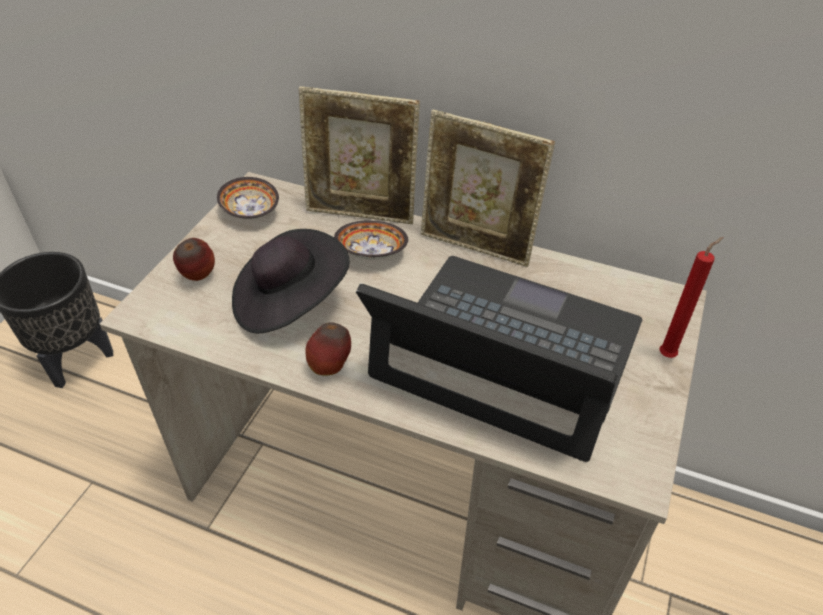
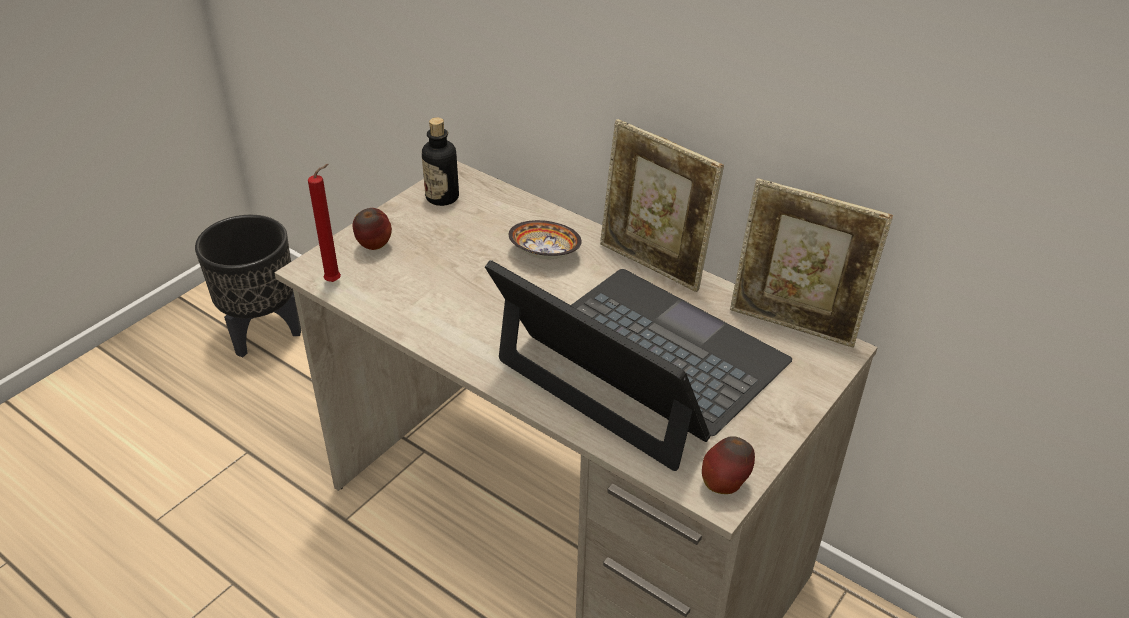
camera: 15 degrees right, 5 degrees down
bowl [217,177,279,219] -> bottle [422,117,459,206]
black hat [232,229,350,334] -> none
picture frame [299,86,420,224] -> picture frame moved to [730,178,893,348]
apple [305,322,351,375] -> apple moved to [702,436,755,494]
red candle [659,237,723,358] -> red candle moved to [308,164,341,282]

